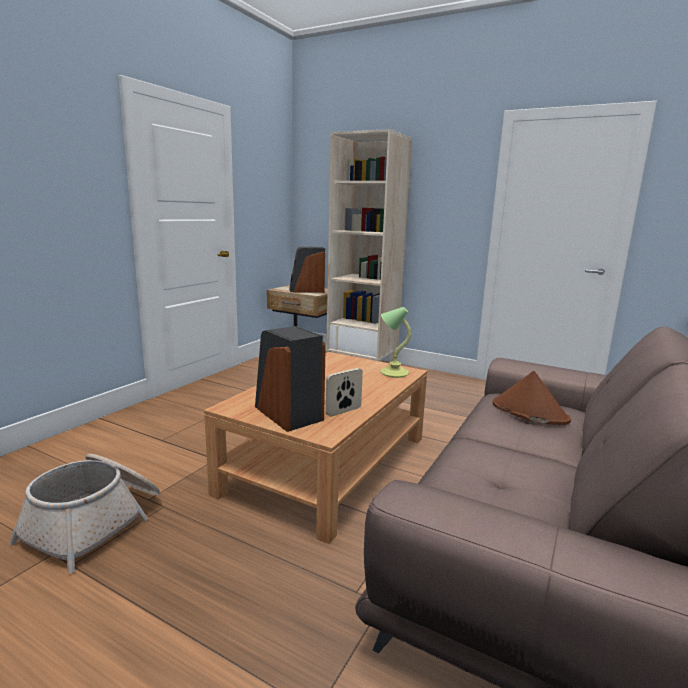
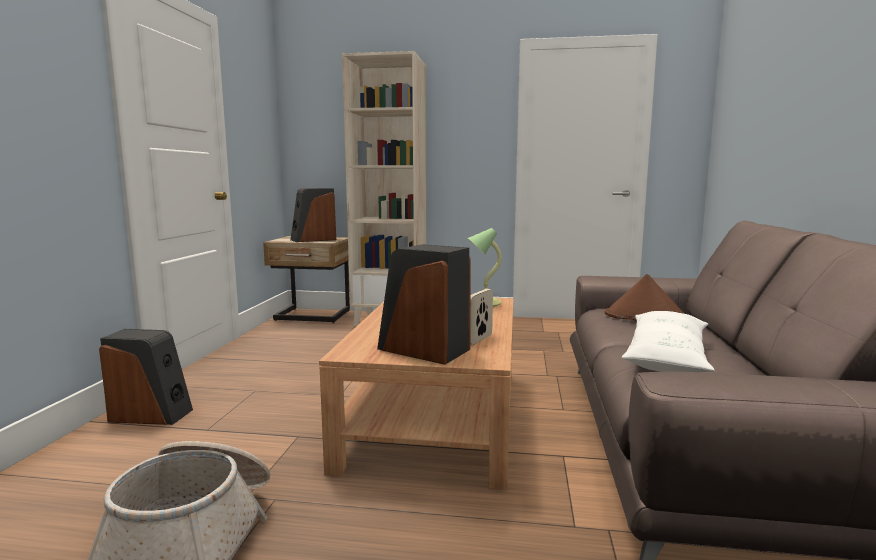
camera: 20 degrees left, 5 degrees down
none -> speaker [99,329,193,425]
none -> white pillow [622,311,715,372]

